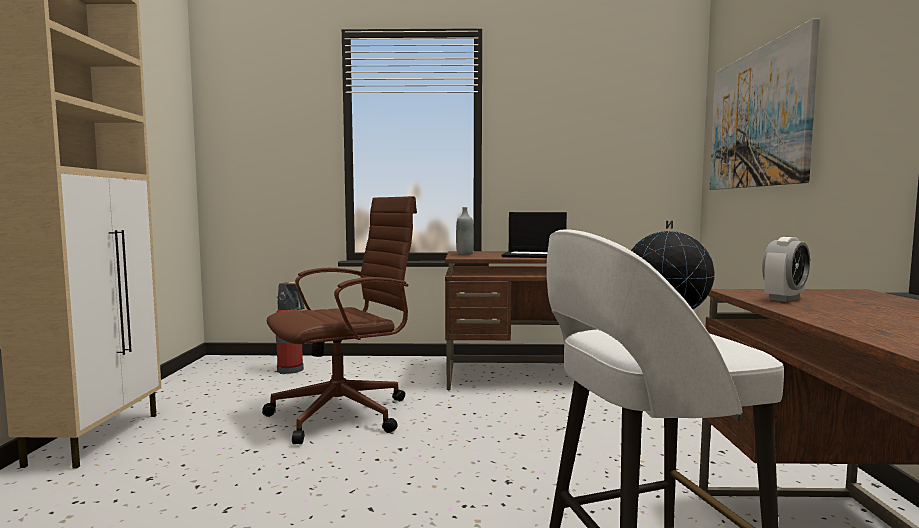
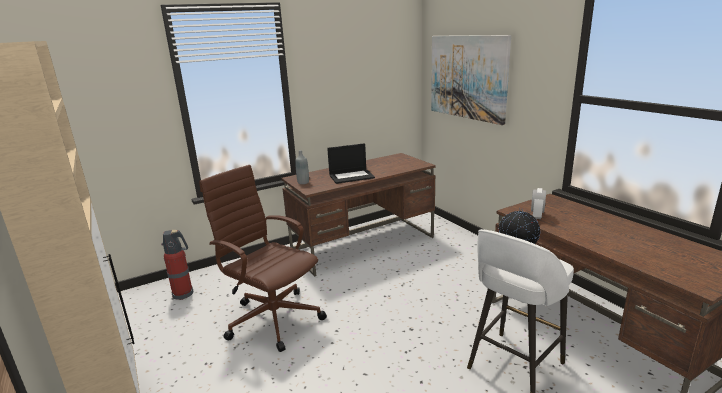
camera: 30 degrees left, 15 degrees up
brown office chair [262,196,417,444] -> brown office chair turned 75 degrees counterclockwise [199,165,327,352]

